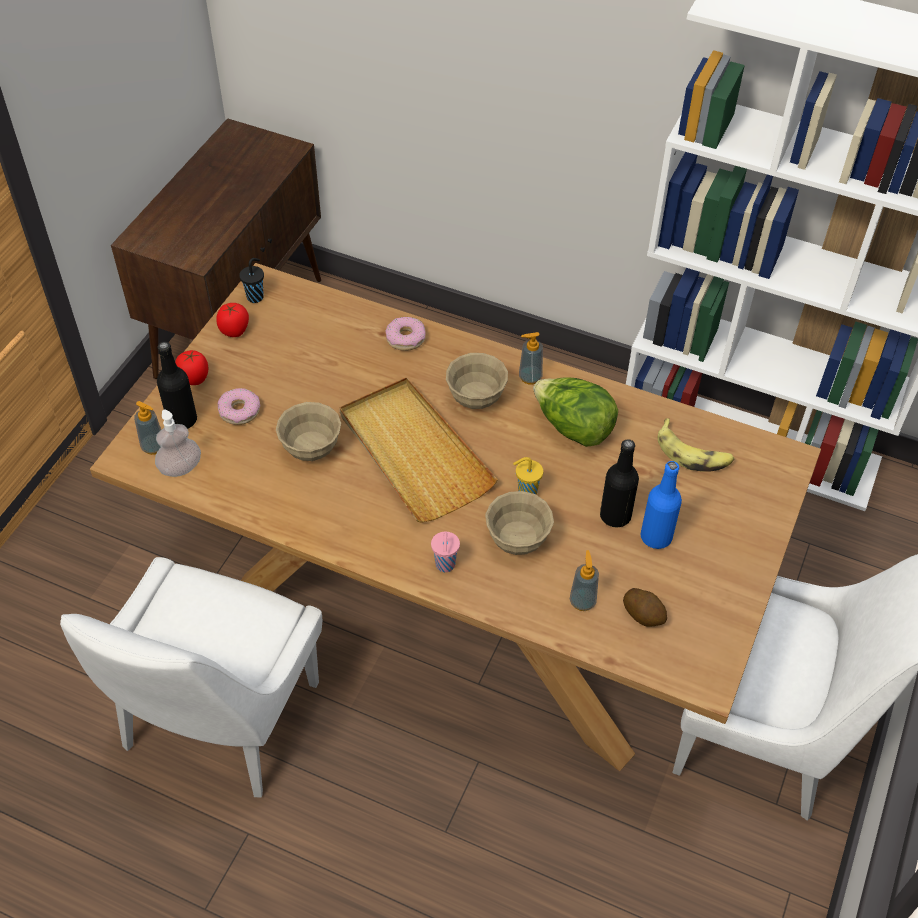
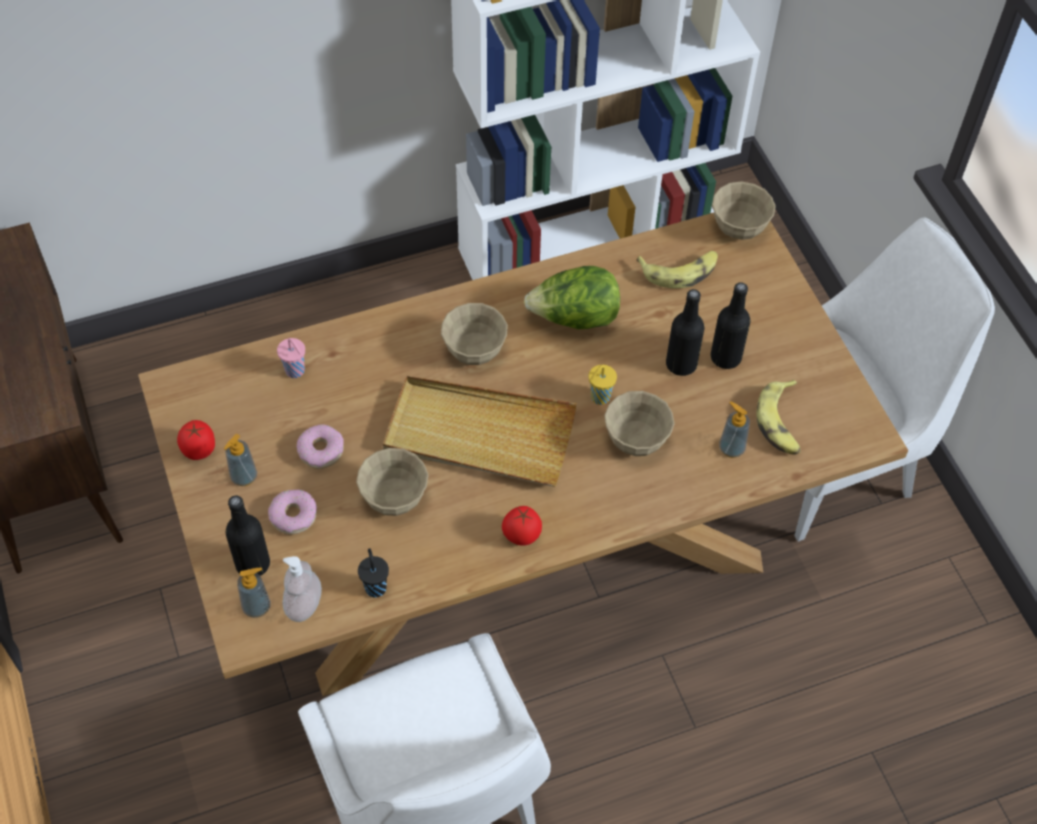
camera: 45 degrees left, 5 degrees up
tomato [175,350,208,385] -> tomato moved to [502,506,542,546]
black cup [239,258,264,303] -> black cup moved to [358,548,389,598]
donut [385,317,426,351] -> donut moved to [297,424,344,469]
pink cup [431,532,460,572] -> pink cup moved to [277,338,305,378]
soap dispenser [519,332,543,384] -> soap dispenser moved to [224,434,257,486]
potato [623,588,667,627] -> banana [756,380,801,455]
blue bottle [641,461,682,549] -> black bottle [711,282,751,369]
none -> beige bowl [712,181,776,240]

